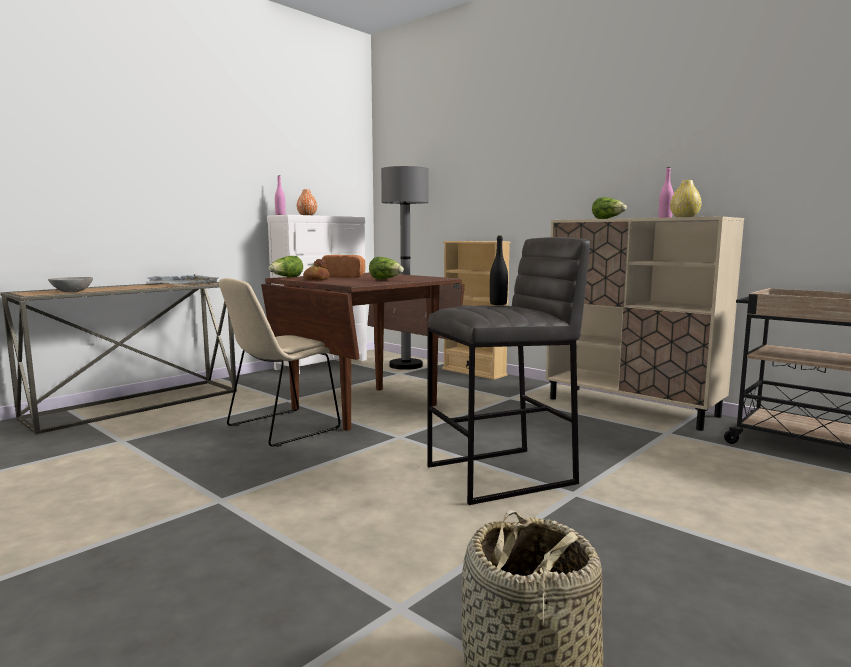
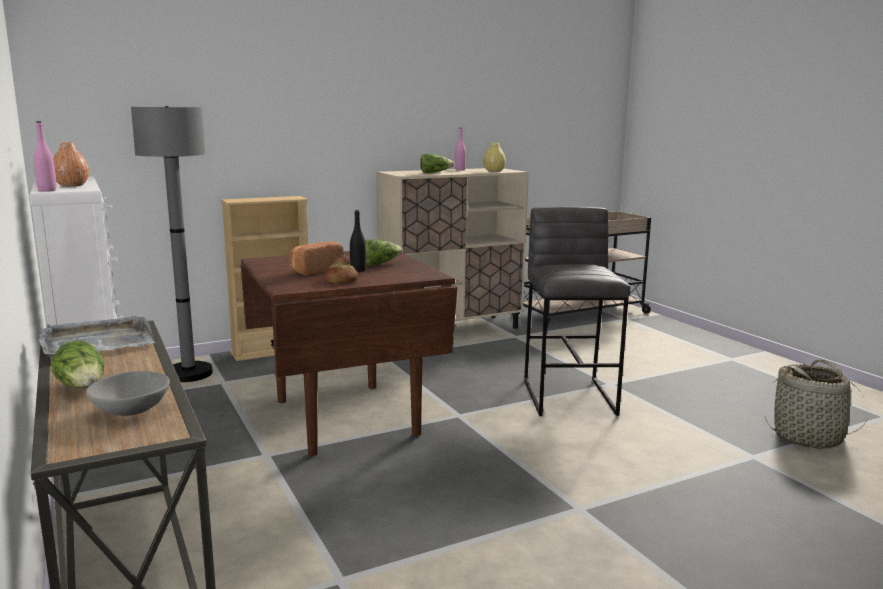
camera: 70 degrees left, 5 degrees up
beige chair [219,278,340,447] -> none
lettuce [268,256,303,277] -> lettuce moved to [52,341,104,388]
black bottle [490,236,508,305] -> black bottle moved to [350,210,366,272]

